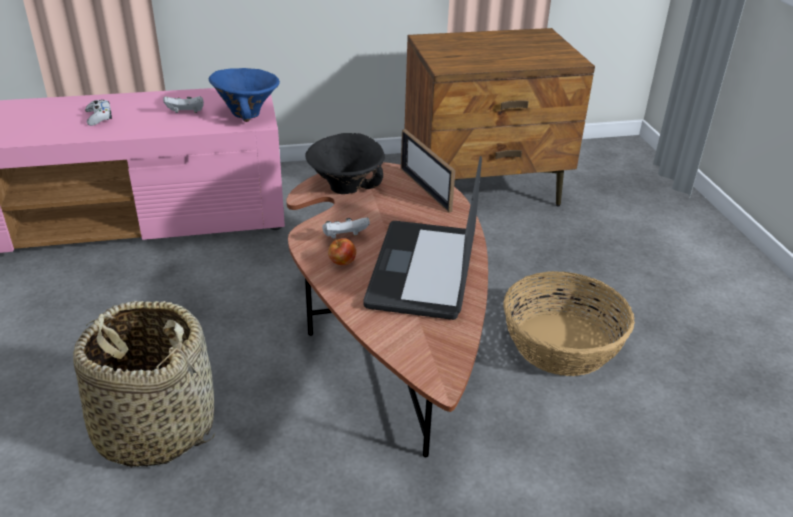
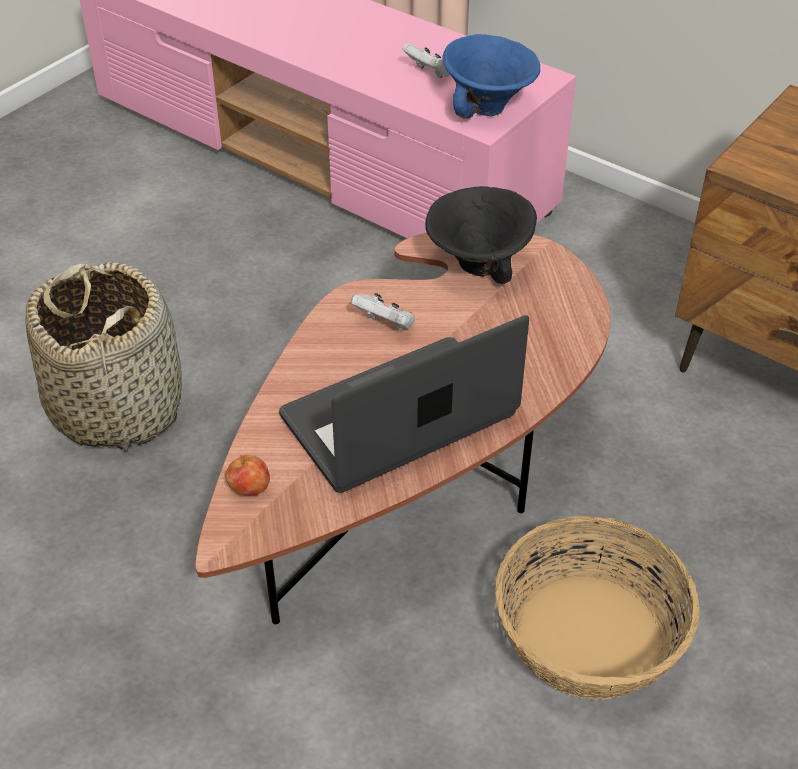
camera: 50 degrees right, 10 degrees up
white game controller [85,99,112,126] -> none
apple [328,238,356,265] -> apple moved to [225,454,270,496]
picture frame [401,129,455,213] -> none

